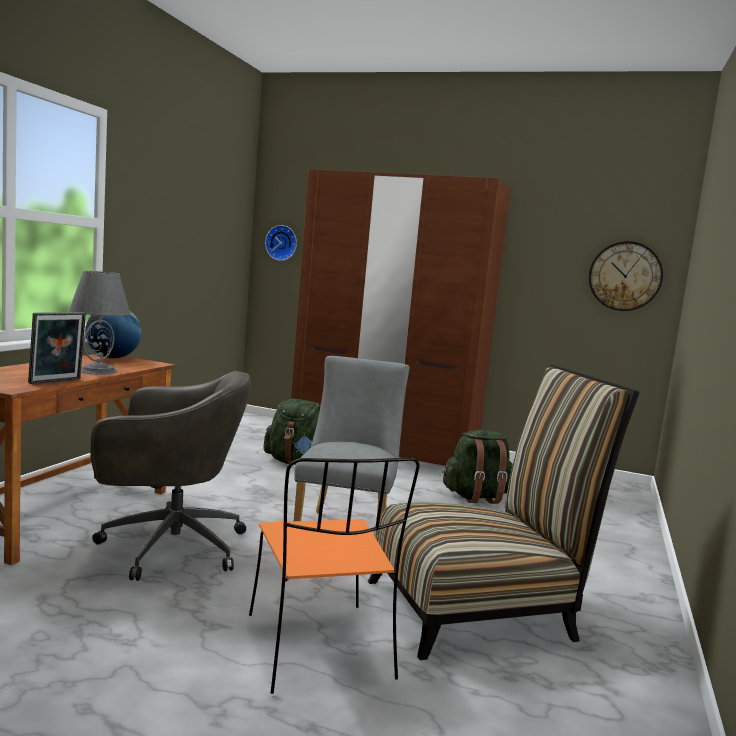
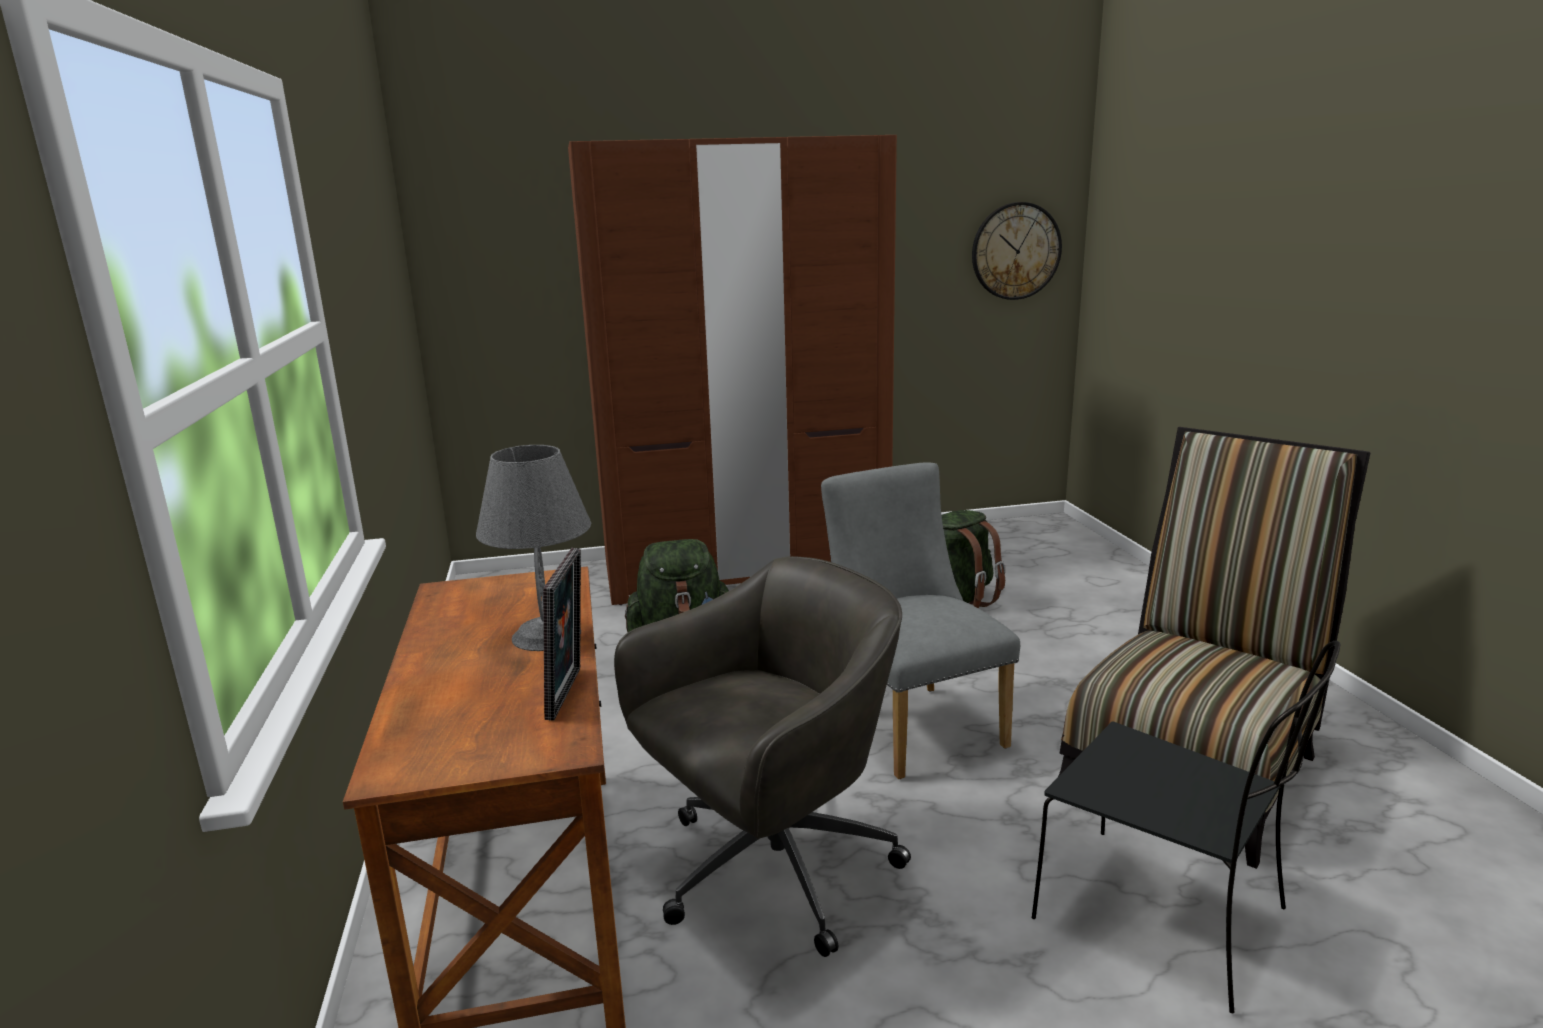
camera: 30 degrees left, 10 degrees up
globe [85,311,141,358] -> none
orange chair [249,457,420,694] -> black chair [1032,641,1341,1013]
wall clock [265,225,297,261] -> none

